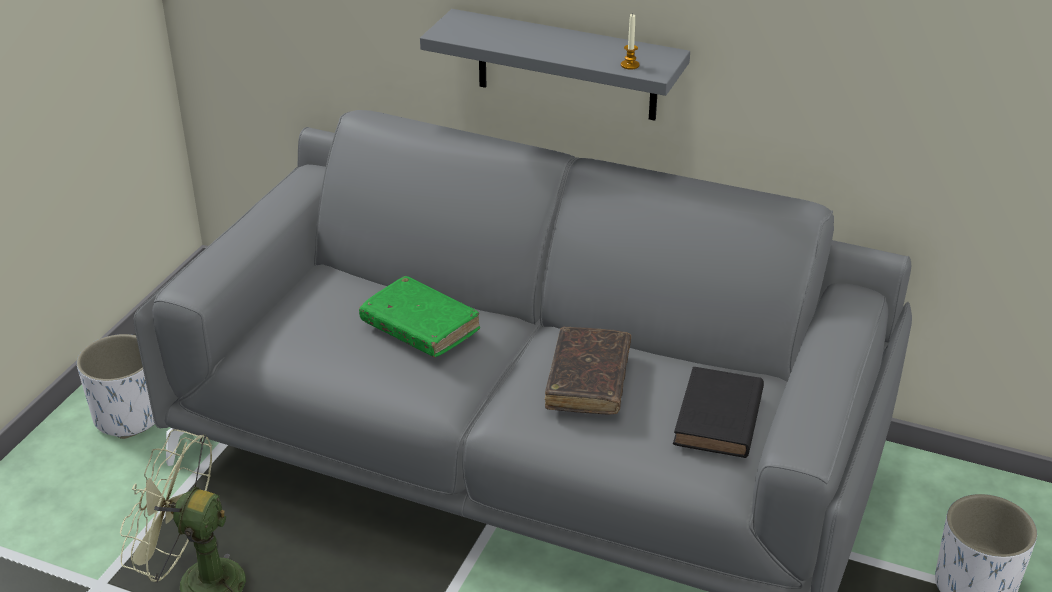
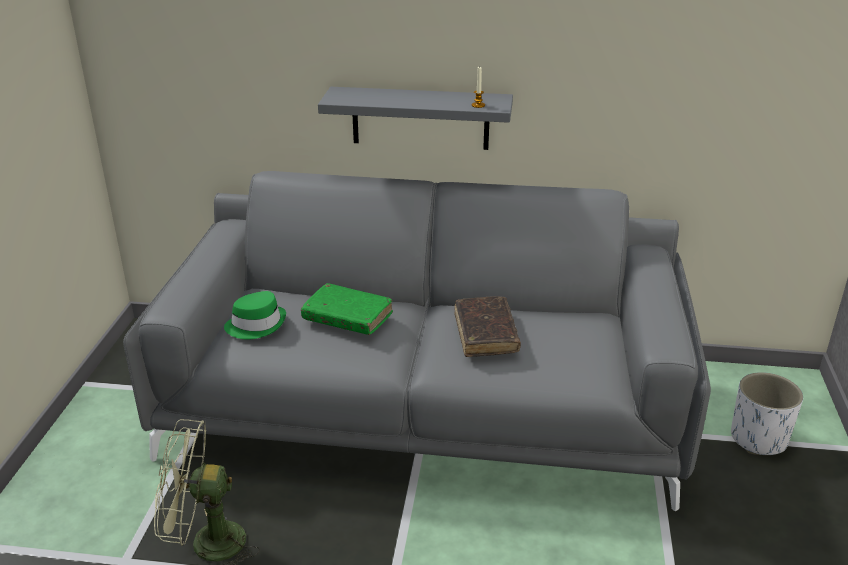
camera: 15 degrees left, 5 degrees down
white planter [77,334,155,439] -> none
black book [673,367,764,458] -> none
none -> green hat [224,291,286,340]

